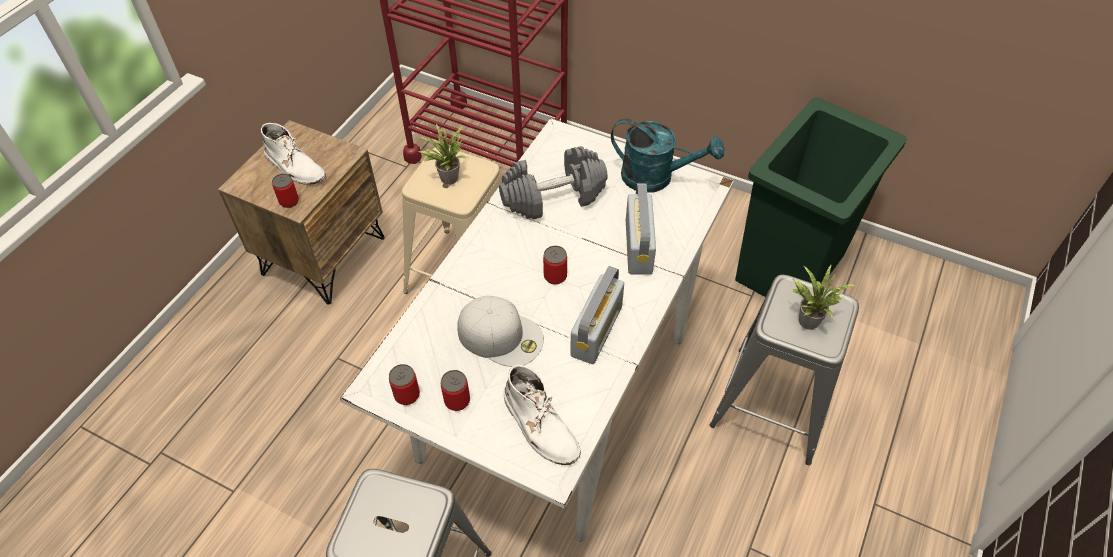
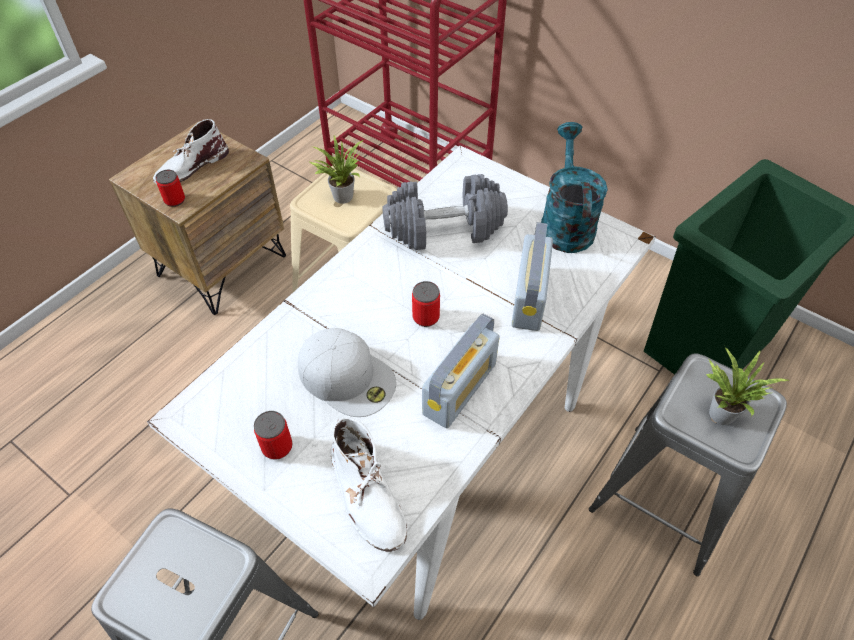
camera: 10 degrees right, 0 degrees up
white boot [261,123,326,185] -> white boot turned 90 degrees clockwise [153,119,229,184]
can [389,364,420,405] -> none
turquoise watering can [611,119,724,193] -> turquoise watering can turned 120 degrees counterclockwise [541,122,608,253]

